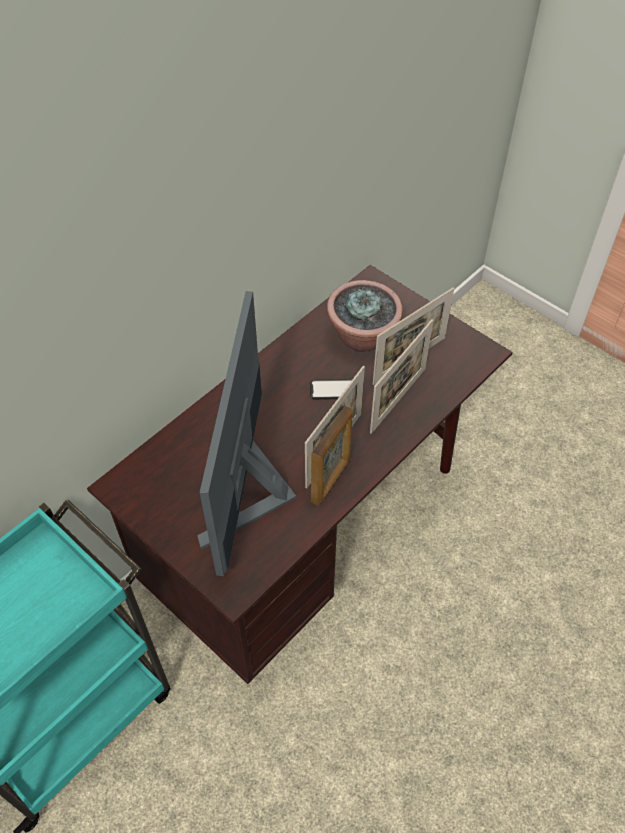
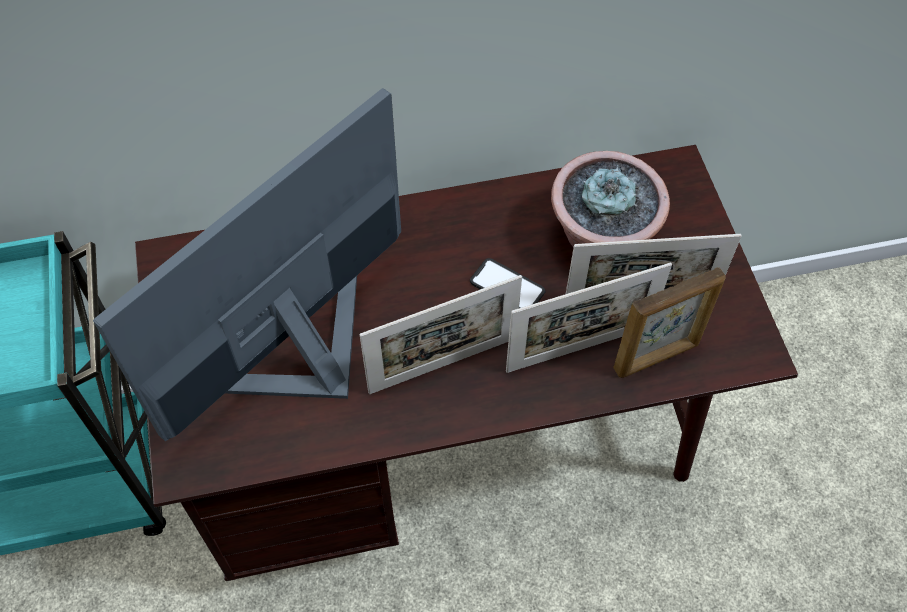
camera: 35 degrees right, 5 degrees up
picture frame [311,406,353,505] -> picture frame moved to [613,267,726,378]

